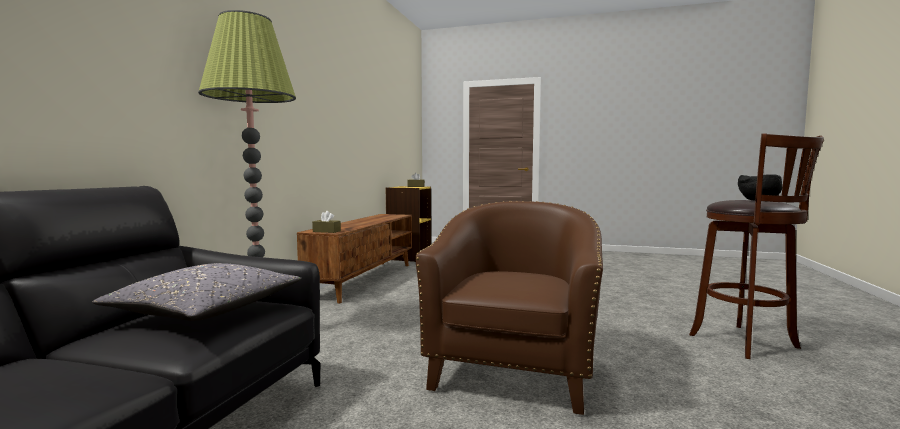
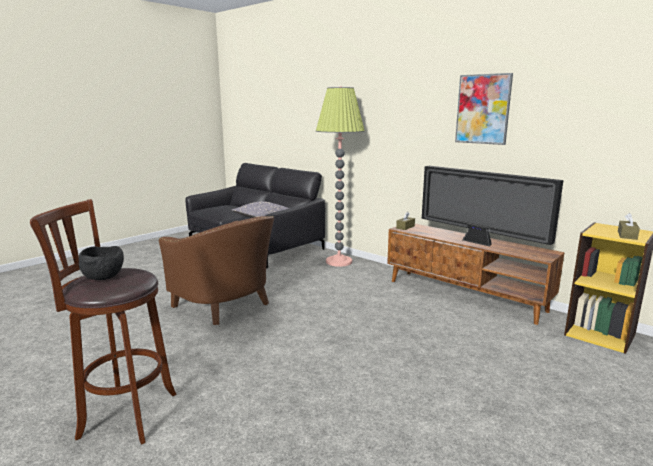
camera: 115 degrees right, 10 degrees up
none -> television [422,166,564,246]
none -> picture [455,73,513,145]

